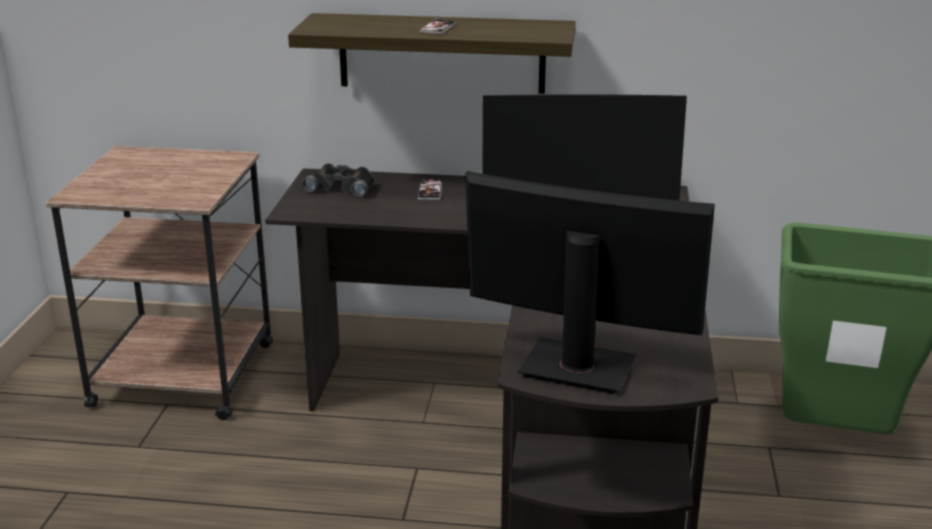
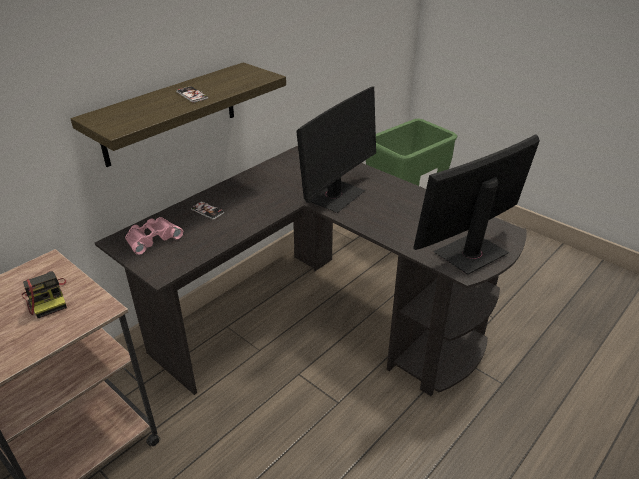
camera: 55 degrees left, 10 degrees up
black binoculars [302,163,375,197] -> pink binoculars [125,217,184,255]
none -> camera [21,271,67,318]

